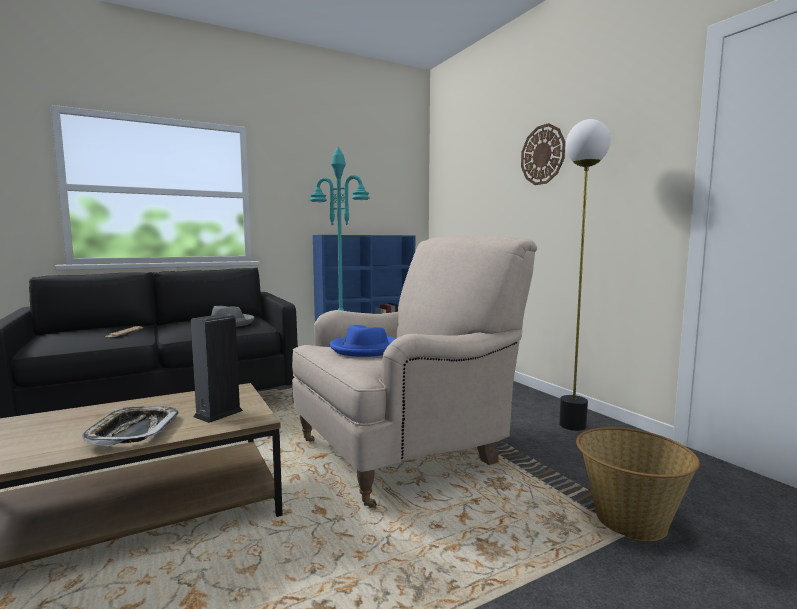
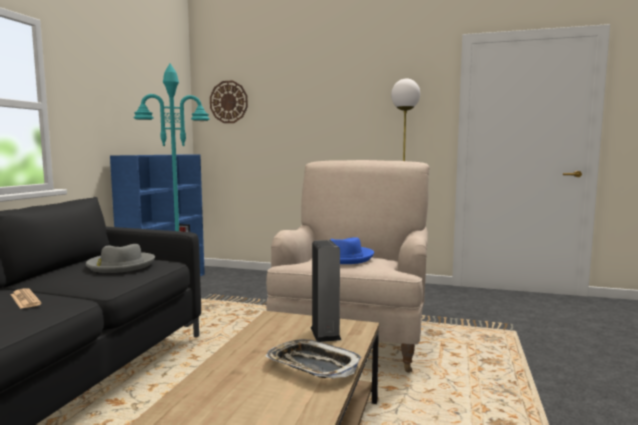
camera: 45 degrees left, 0 degrees up
wall clock [521,123,565,185] -> wall clock moved to [210,81,248,123]
basket [576,427,700,541] -> none

